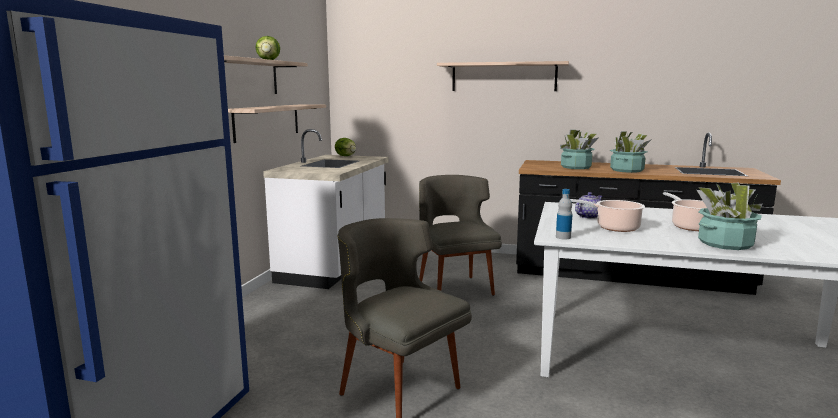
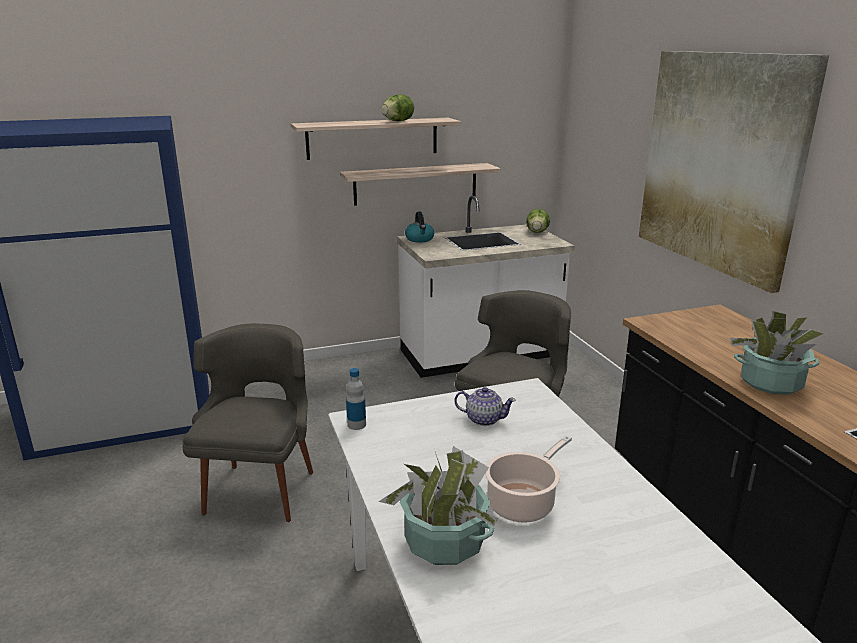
camera: 55 degrees right, 10 degrees up
shelf [437,61,569,91] -> picture [639,51,829,293]
potted plant [560,130,599,169] -> none
cooking pot [570,199,645,232] -> none
none -> kettle [405,211,434,242]

